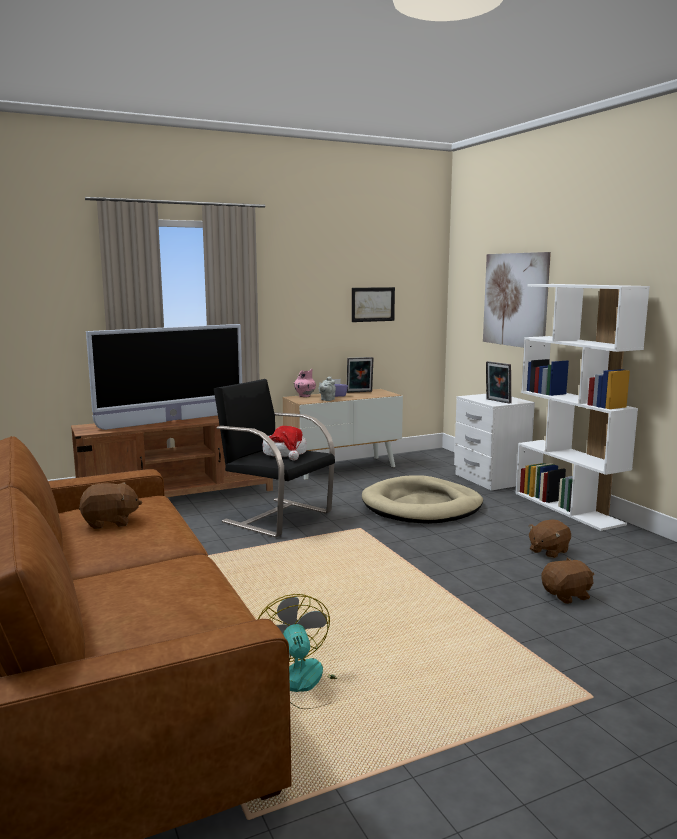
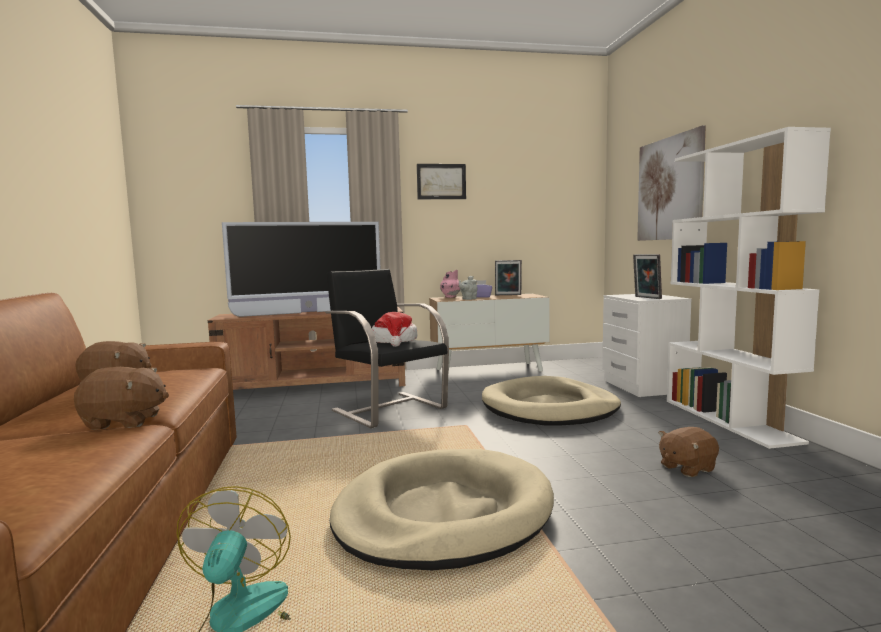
camera: 15 degrees right, 5 degrees down
picture [352,287,395,322] -> picture moved to [417,164,466,199]
brown plush toy [542,558,595,604] -> brown plush toy moved to [74,367,169,430]
none -> beige dog bed [330,449,554,570]

